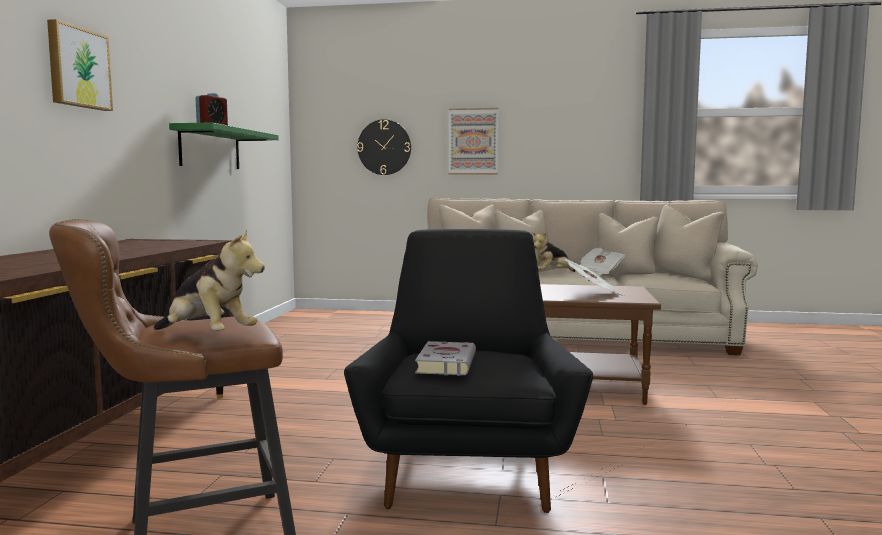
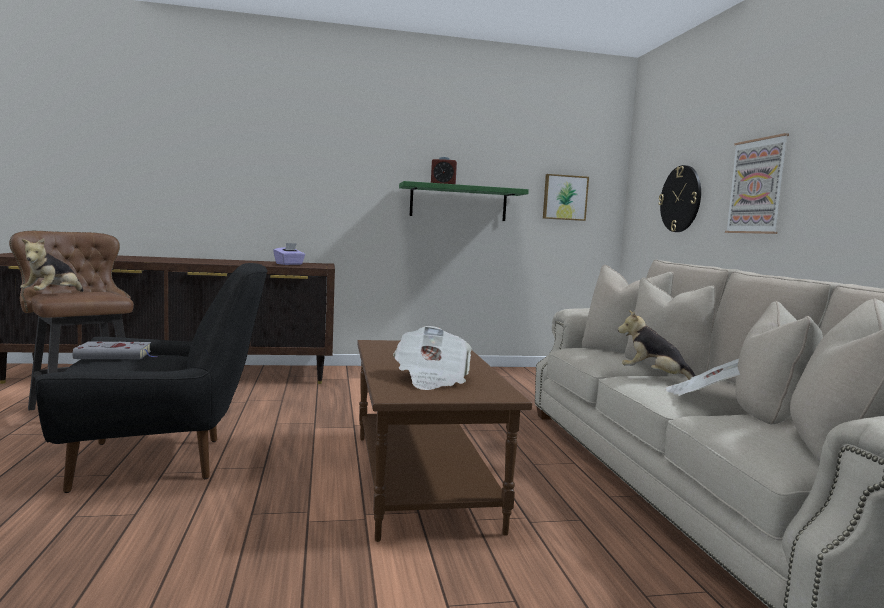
camera: 70 degrees right, 0 degrees up
picture [47,19,113,111] -> picture moved to [543,174,589,221]
none -> purple tissue box [273,243,305,265]

